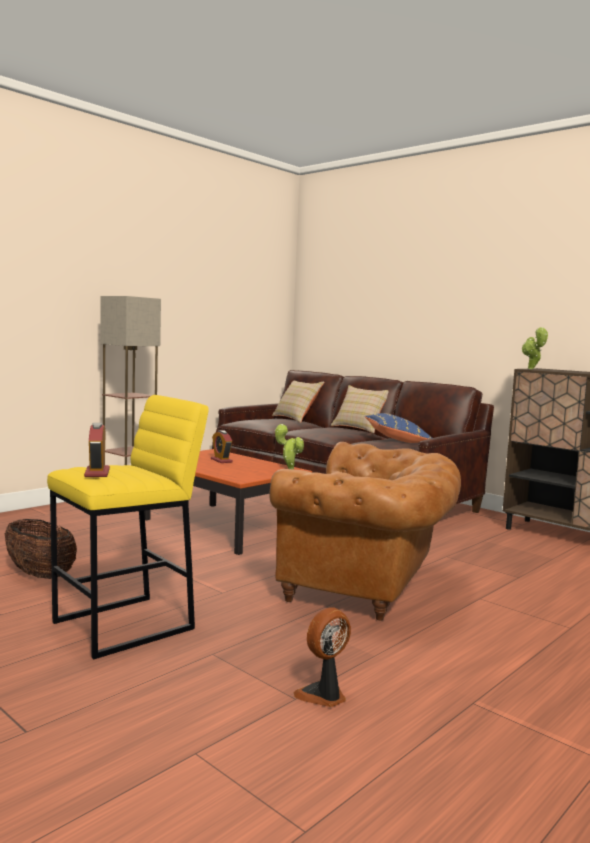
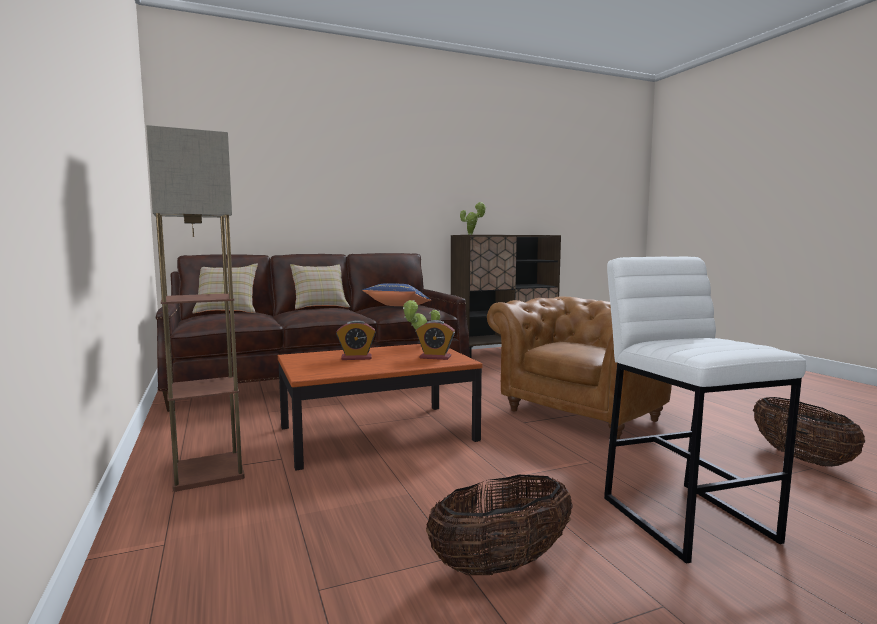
camera: 65 degrees left, 0 degrees up
yellow stool [47,395,209,659] -> white stool [604,257,806,564]
alarm clock [84,423,110,477] -> alarm clock moved to [416,320,455,360]
fan [294,607,351,707] -> basket [753,397,865,467]

